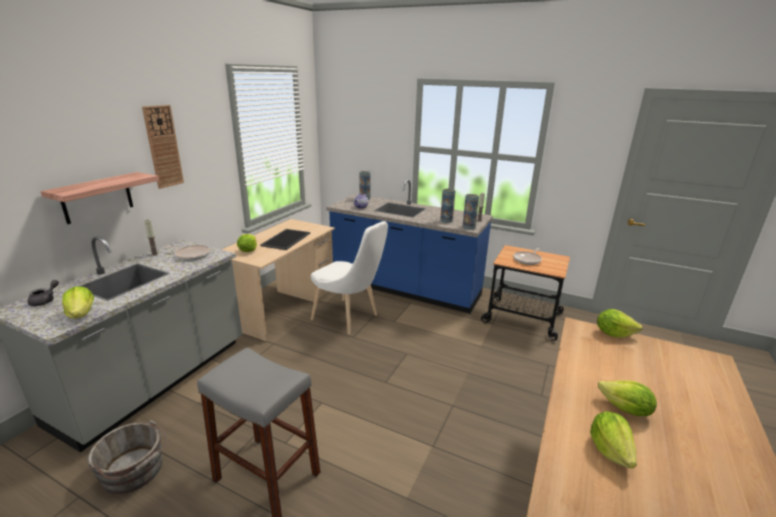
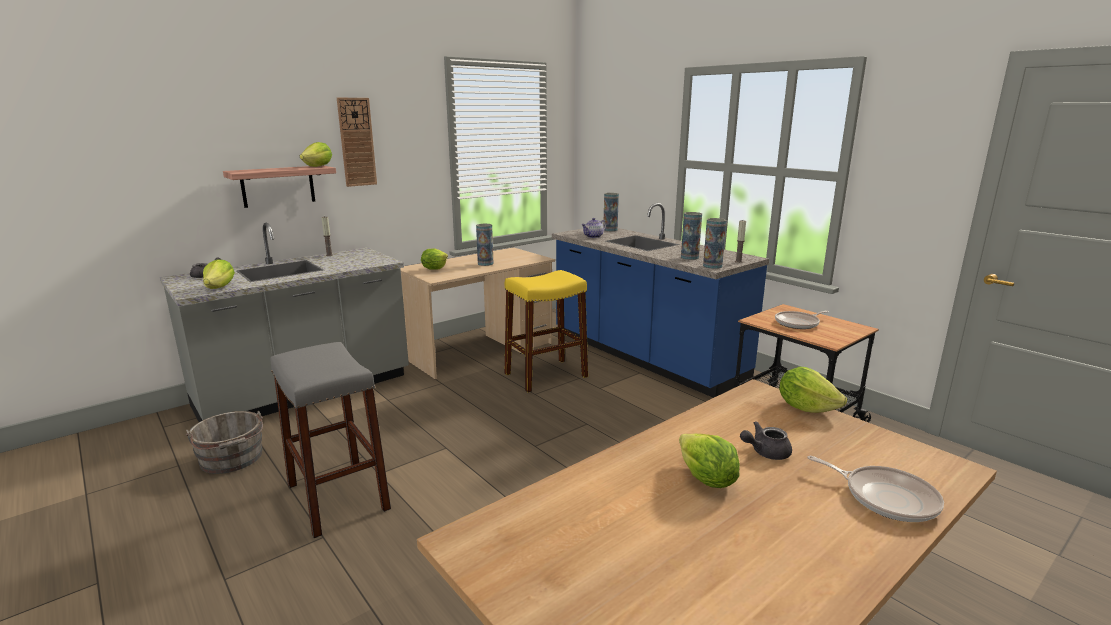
camera: 25 degrees right, 5 degrees down
frying pan [164,245,210,261] -> frying pan moved to [807,456,944,522]
tray [260,229,310,250] -> vase [476,224,494,266]
white chair [311,221,388,335] -> yellow stool [504,270,588,392]
lettuce [590,411,637,468] -> lettuce moved to [300,142,332,167]
none -> grey teapot [740,421,792,460]

